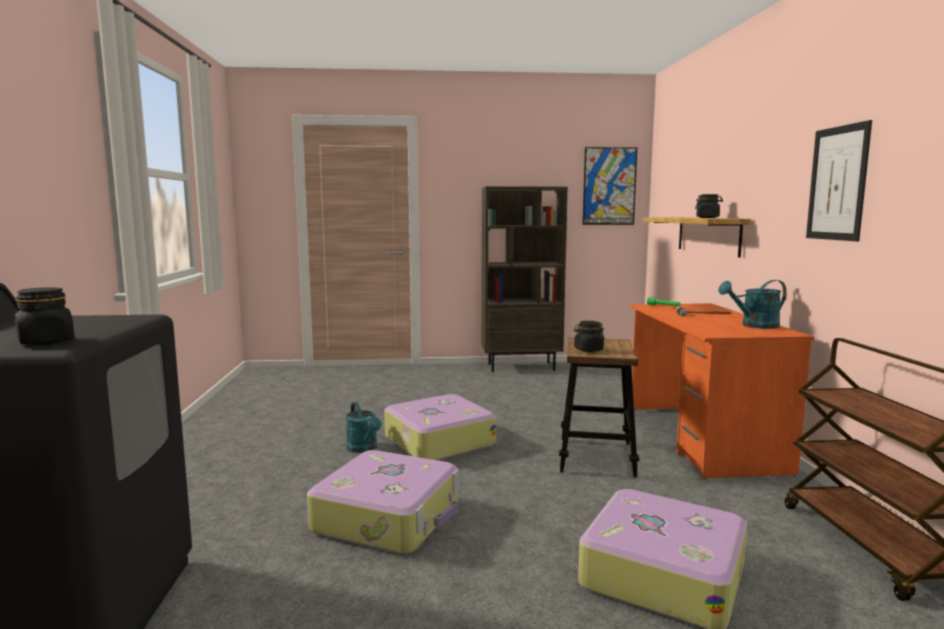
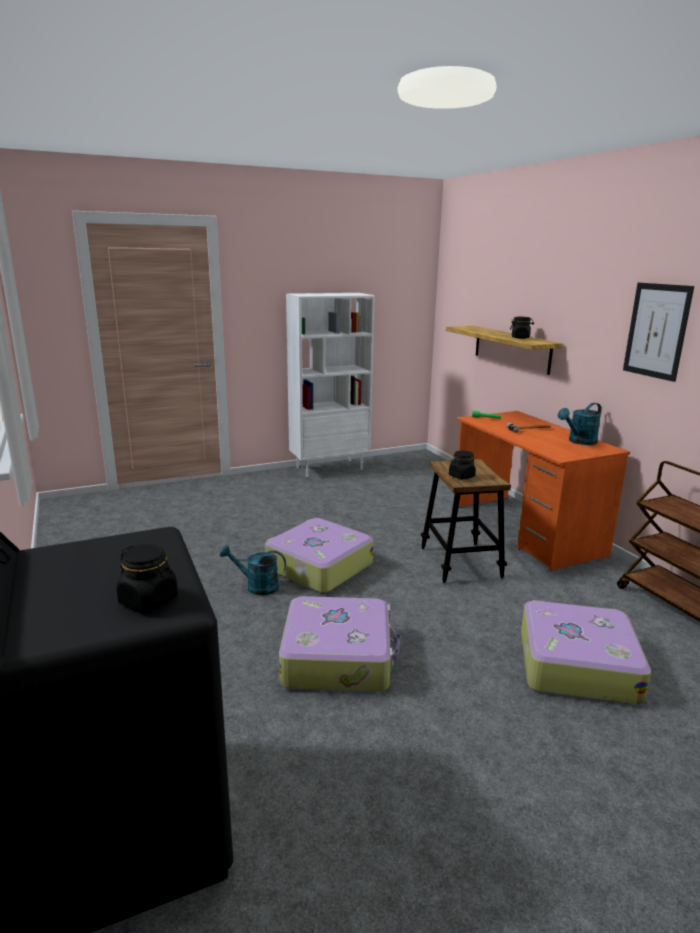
camera: 20 degrees left, 10 degrees up
turquoise watering can [345,402,381,453] -> turquoise watering can turned 150 degrees clockwise [220,545,286,595]
brown bookcase [482,186,568,372] -> white bookcase [286,293,375,477]
picture [583,147,637,225] -> none

